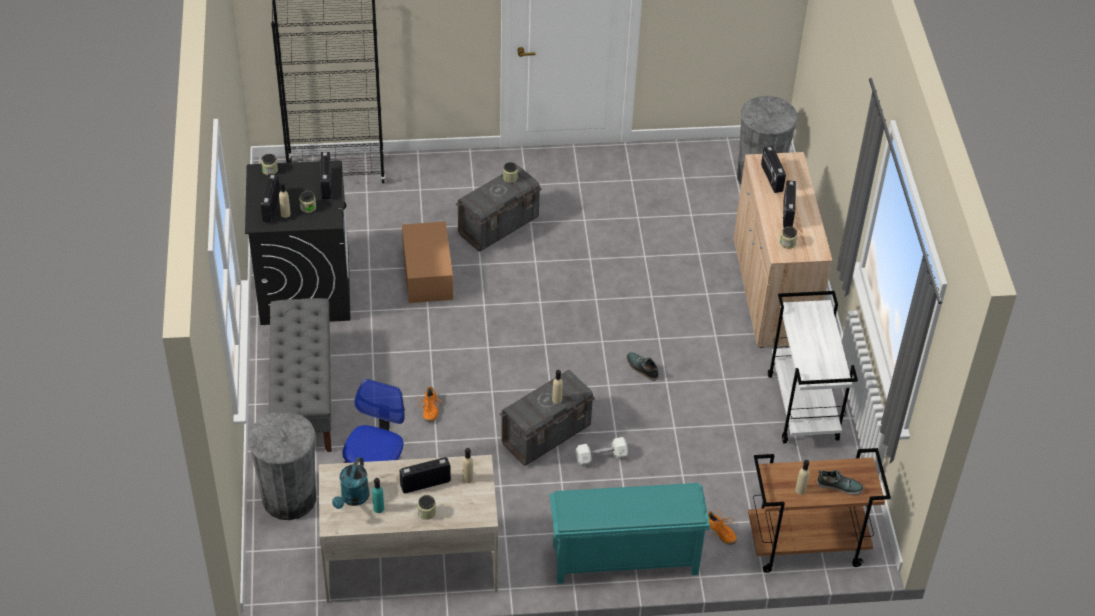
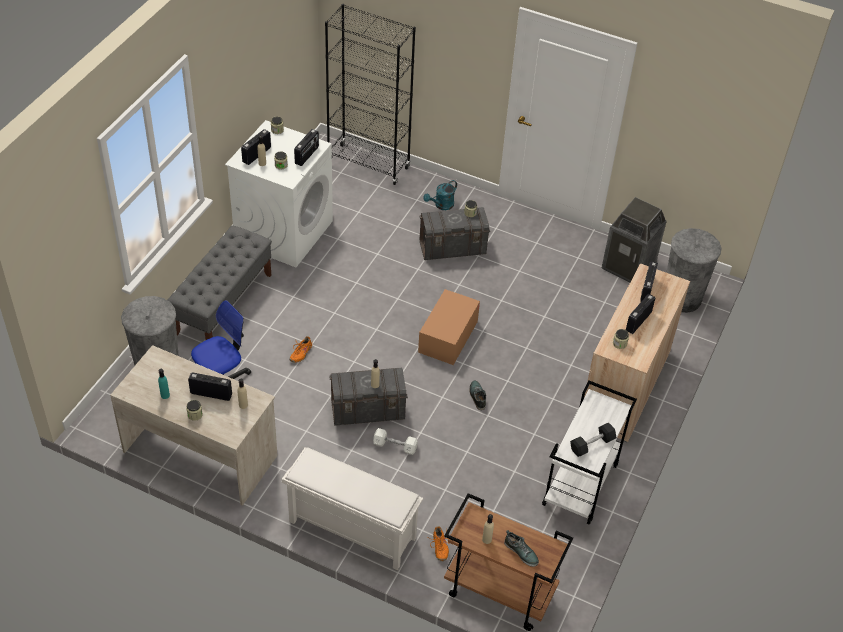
camera: 30 degrees right, 0 degrees up
black washing machine [245,160,350,325] -> white washing machine [225,120,333,267]
turquoise watering can [332,457,369,509] -> turquoise watering can moved to [423,180,457,210]
cardboard box [402,221,453,303] -> cardboard box moved to [418,289,480,365]
turquoise shoe rack [550,483,710,584] -> white shoe rack [282,447,423,570]
none -> black dumbbell [570,423,616,457]
none -> trash can [602,197,667,283]

